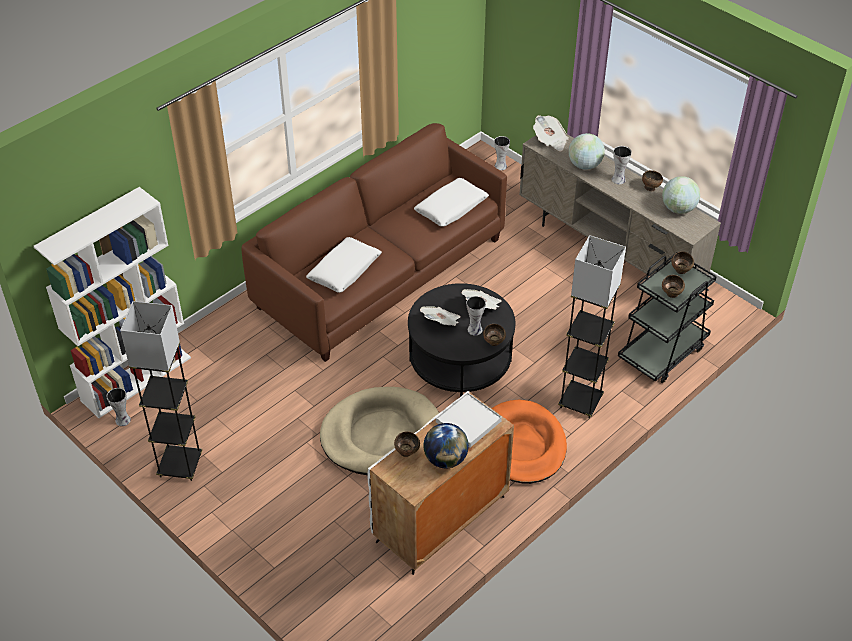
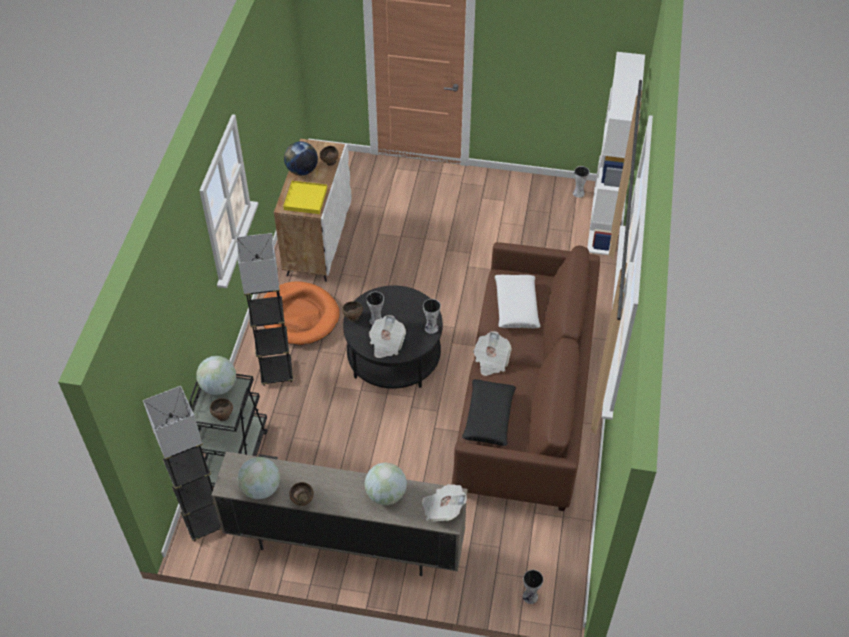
camera: 145 degrees right, 5 degrees up
grey floor lamp [120,301,202,481] -> grey floor lamp moved to [143,386,221,541]
beige dog bed [320,387,439,475] -> none
white pillow [414,178,489,227] -> black pillow [462,379,516,446]
newspaper [420,306,461,326] -> newspaper moved to [473,331,512,376]
white tray [436,392,502,448] -> yellow tray [283,181,327,214]
vase [612,146,632,184] -> vase moved to [423,299,441,334]
brown bowl [662,275,685,298] -> globe [196,356,236,395]

